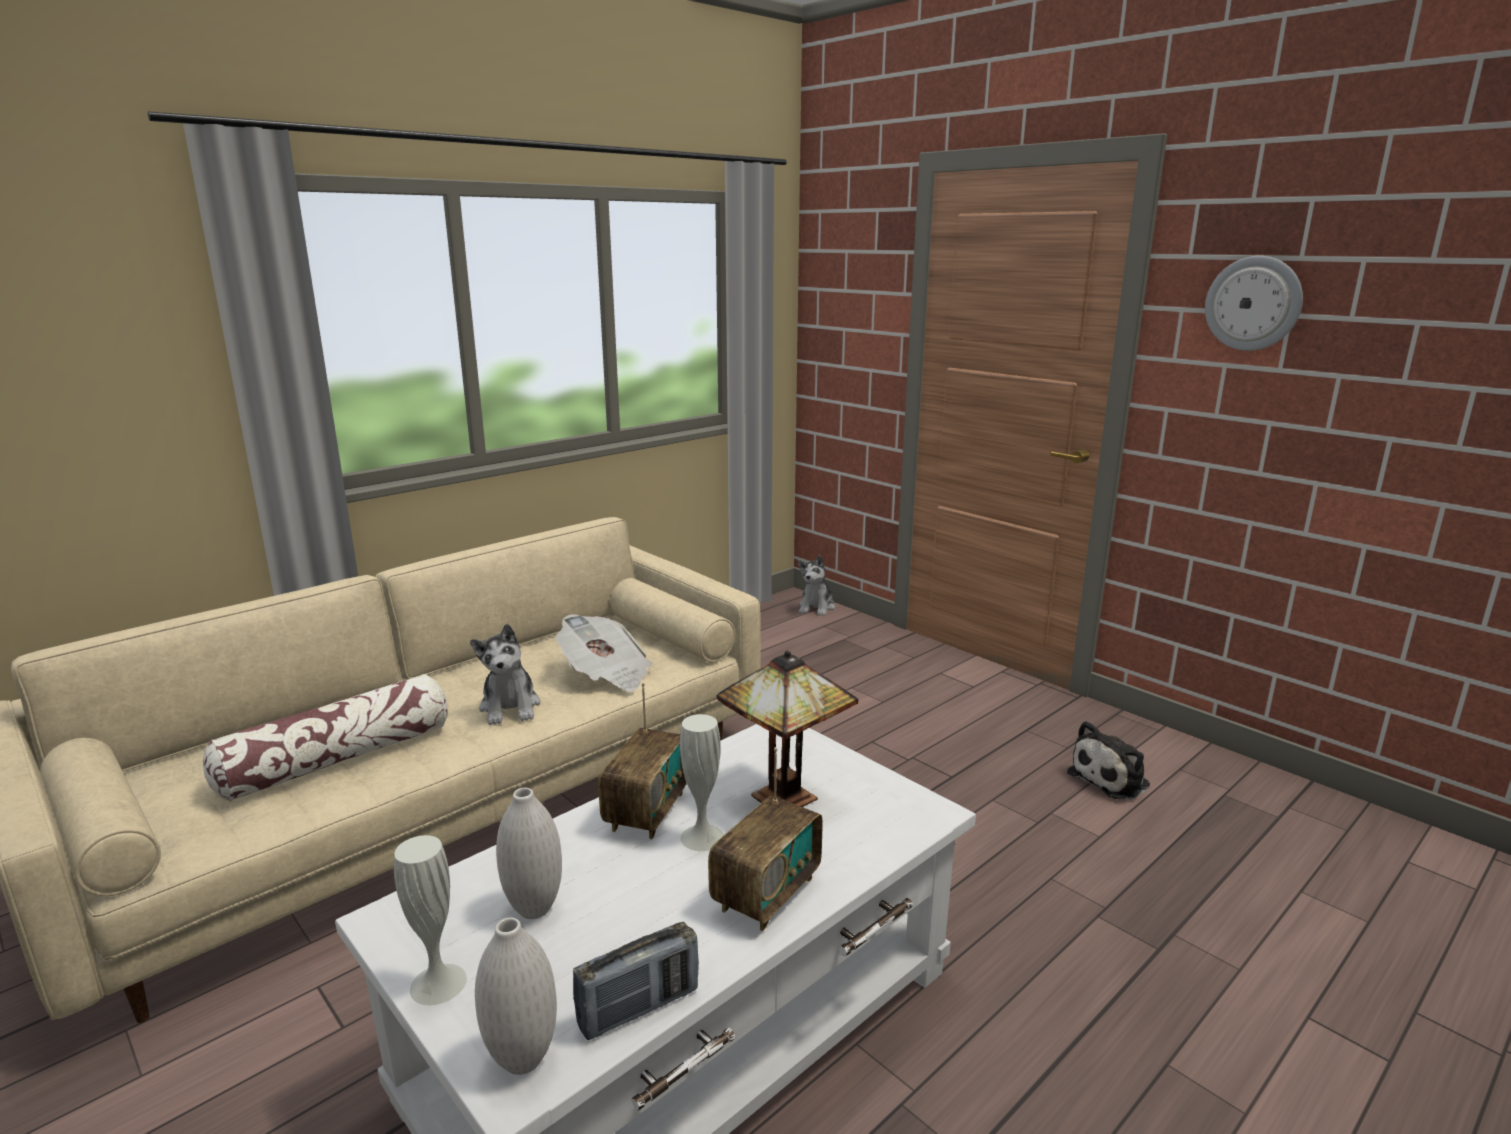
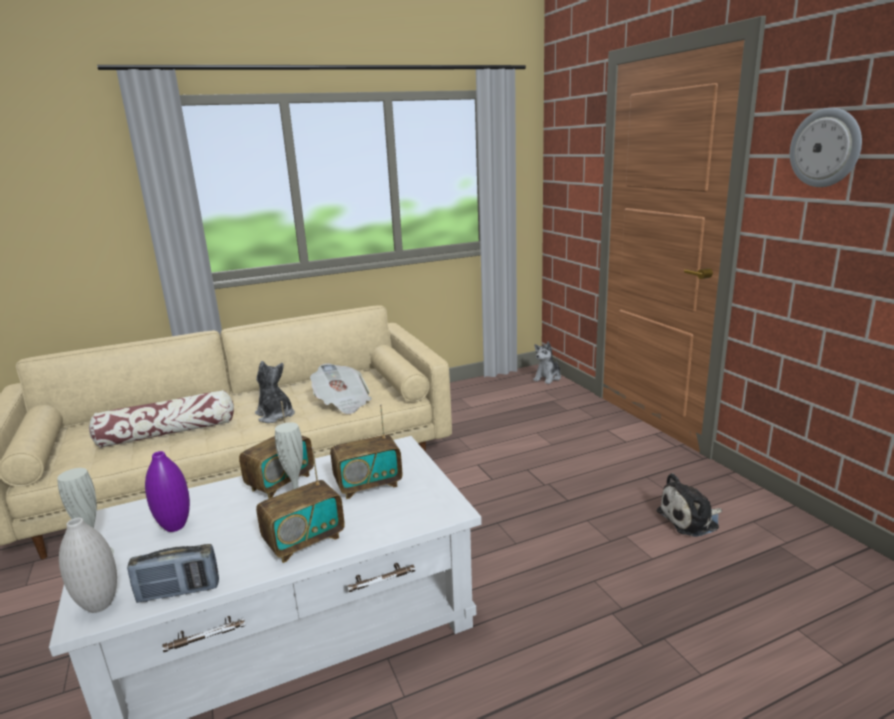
camera: 20 degrees right, 0 degrees up
plush toy [470,624,540,725] -> plush toy turned 135 degrees clockwise [255,361,295,423]
white vase [496,788,562,919] -> purple vase [145,451,190,532]
table lamp [717,651,859,807] -> radio [330,404,403,499]

